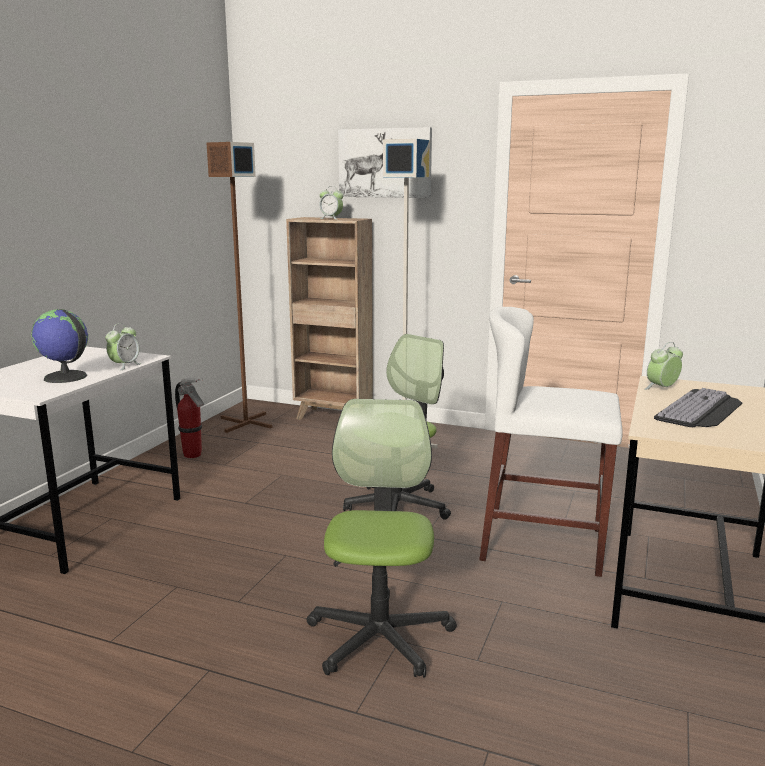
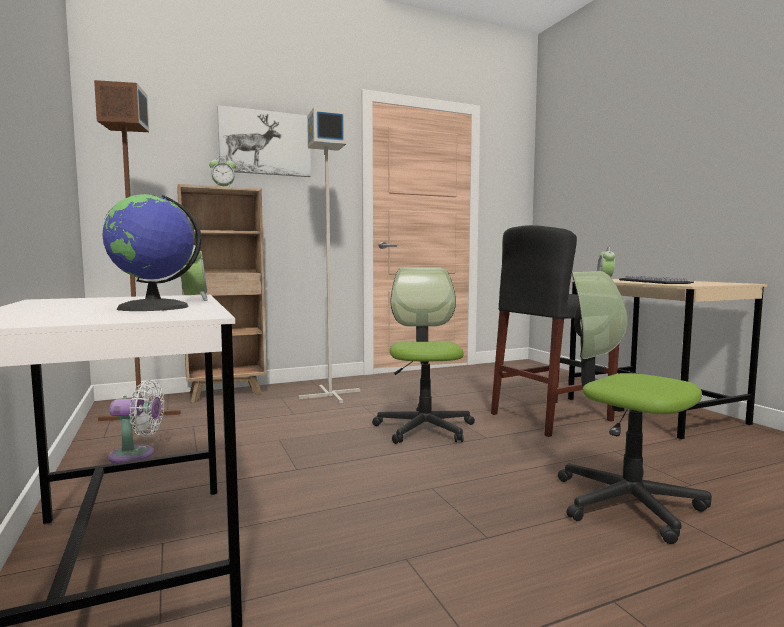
camera: 45 degrees left, 10 degrees down
fire extinguisher [175,377,204,458] -> white fan [108,380,164,463]
white stool [479,307,623,577] -> black stool [491,225,619,437]

